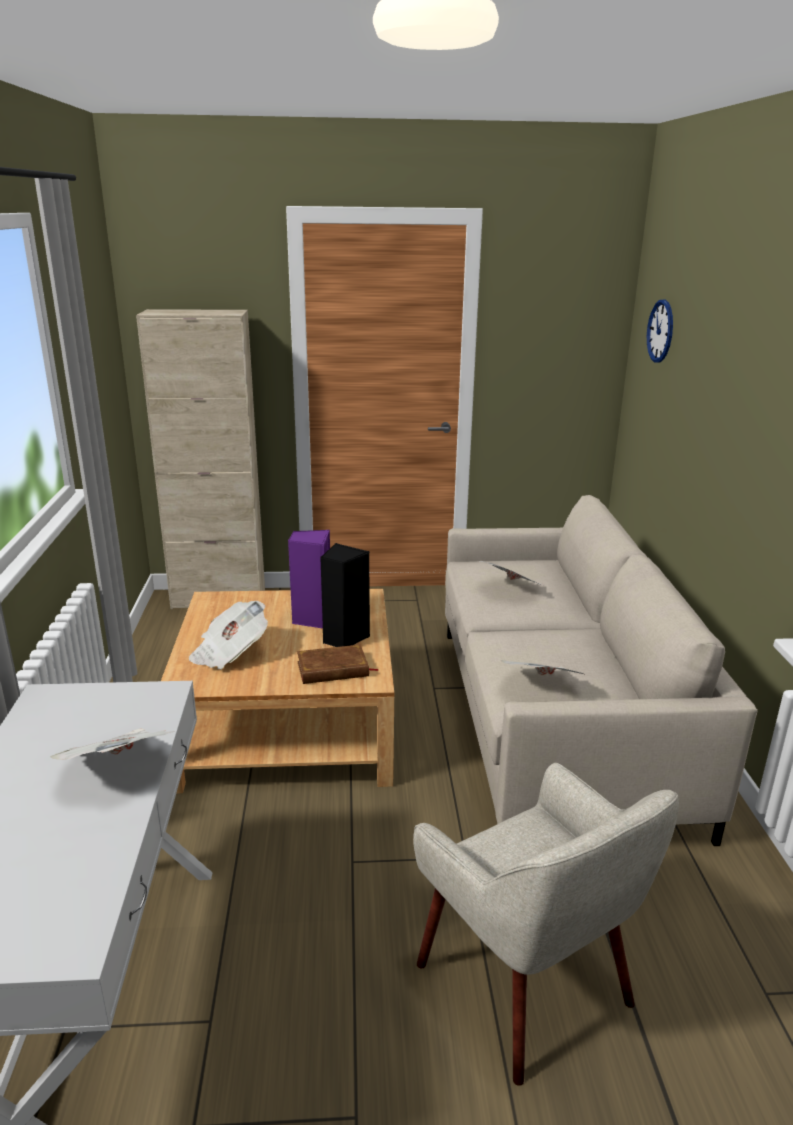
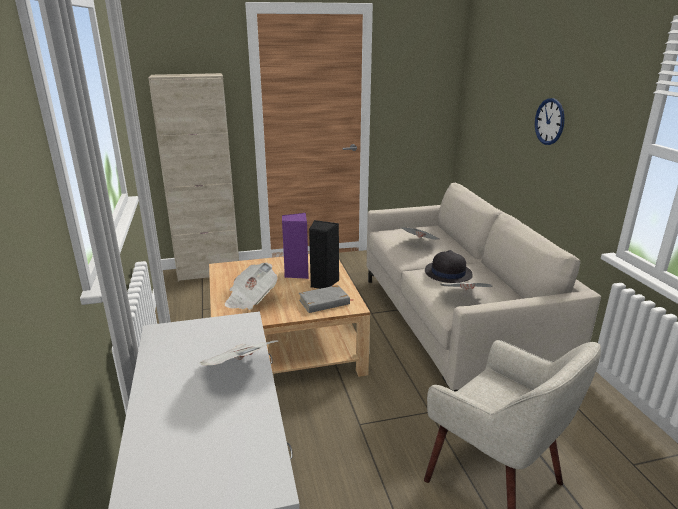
camera: 10 degrees left, 0 degrees up
brown book [297,645,379,684] -> grey book [299,285,354,313]
wall clock [647,300,673,363] -> wall clock moved to [535,98,565,145]
none -> black hat [425,250,473,283]

